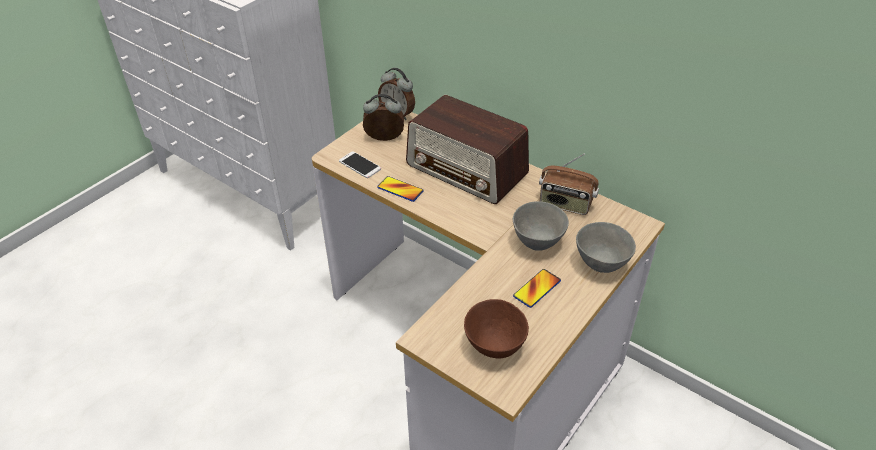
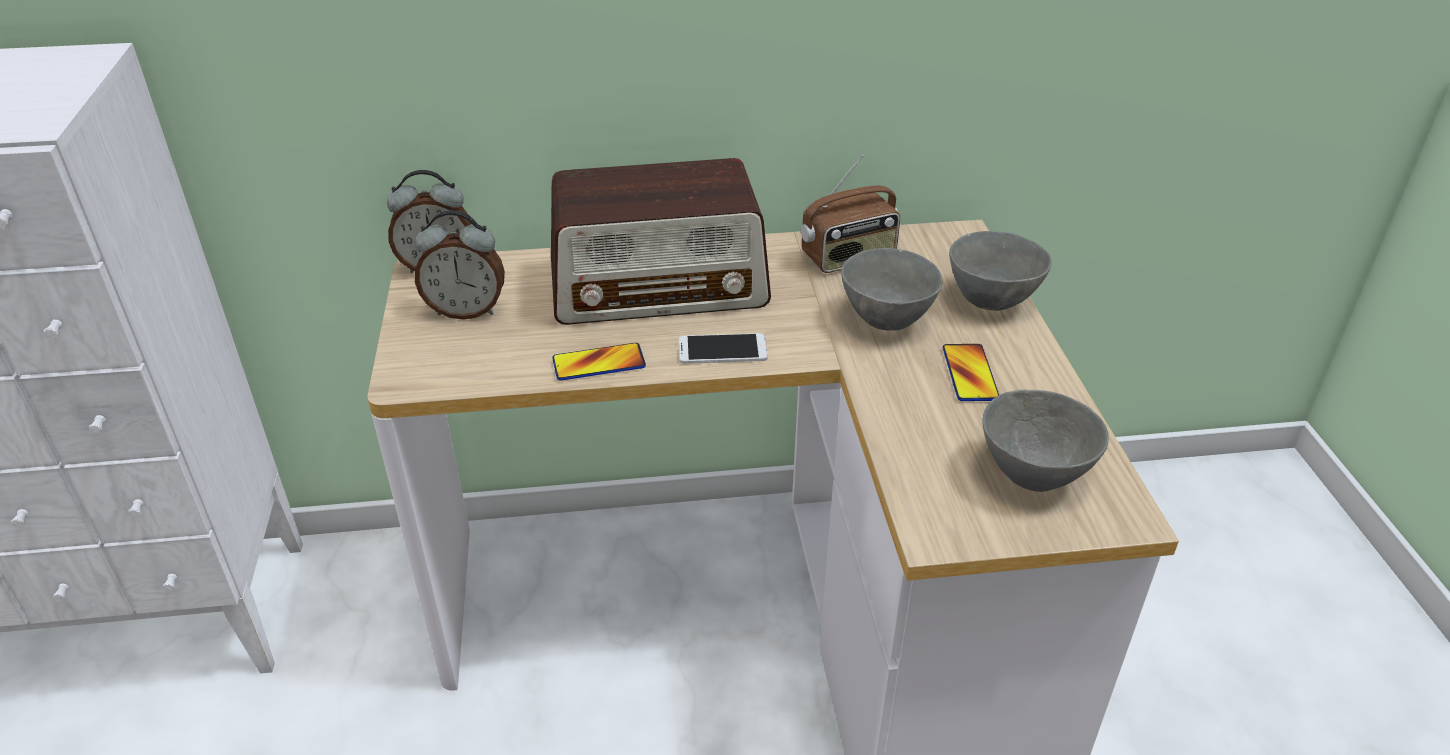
camera: 45 degrees left, 5 degrees down
phone [339,151,381,178] -> phone moved to [679,333,768,364]
alarm clock [363,94,404,141] -> alarm clock turned 135 degrees counterclockwise [415,210,505,320]
brown bowl [464,299,529,358] -> grey bowl [983,389,1109,492]

